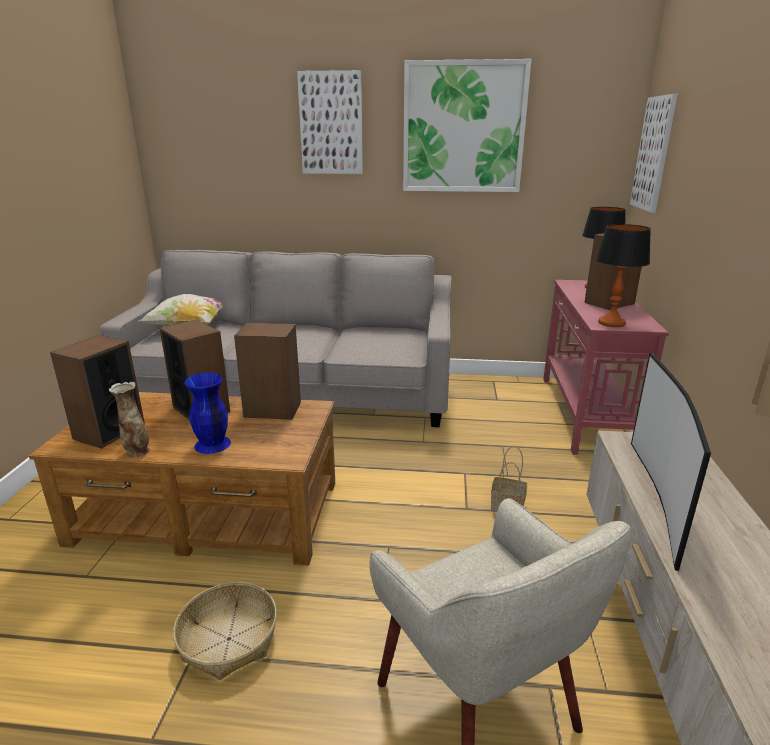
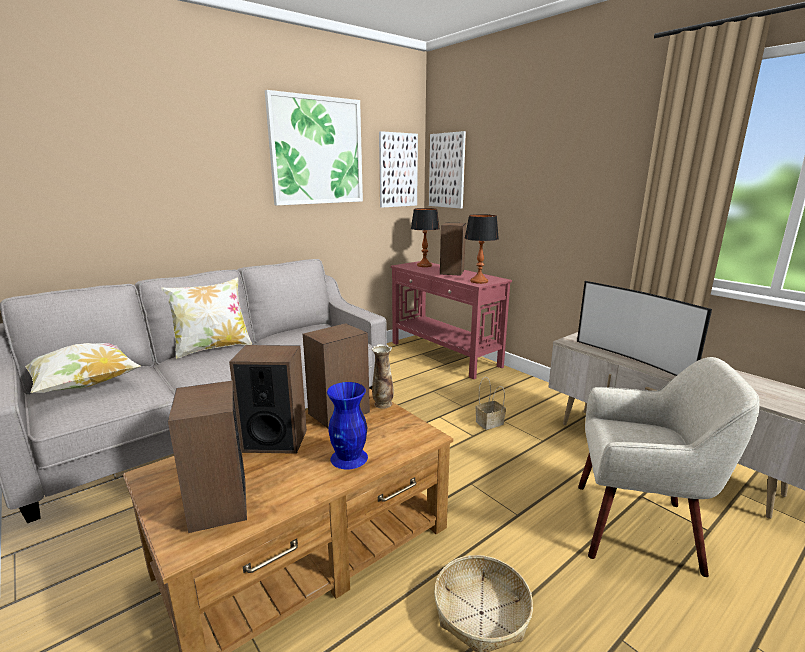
camera: 45 degrees left, 5 degrees down
vase [109,382,150,458] -> vase moved to [371,344,394,409]
picture [297,70,363,174] -> picture moved to [379,131,418,208]
none -> pillow [161,277,252,359]

